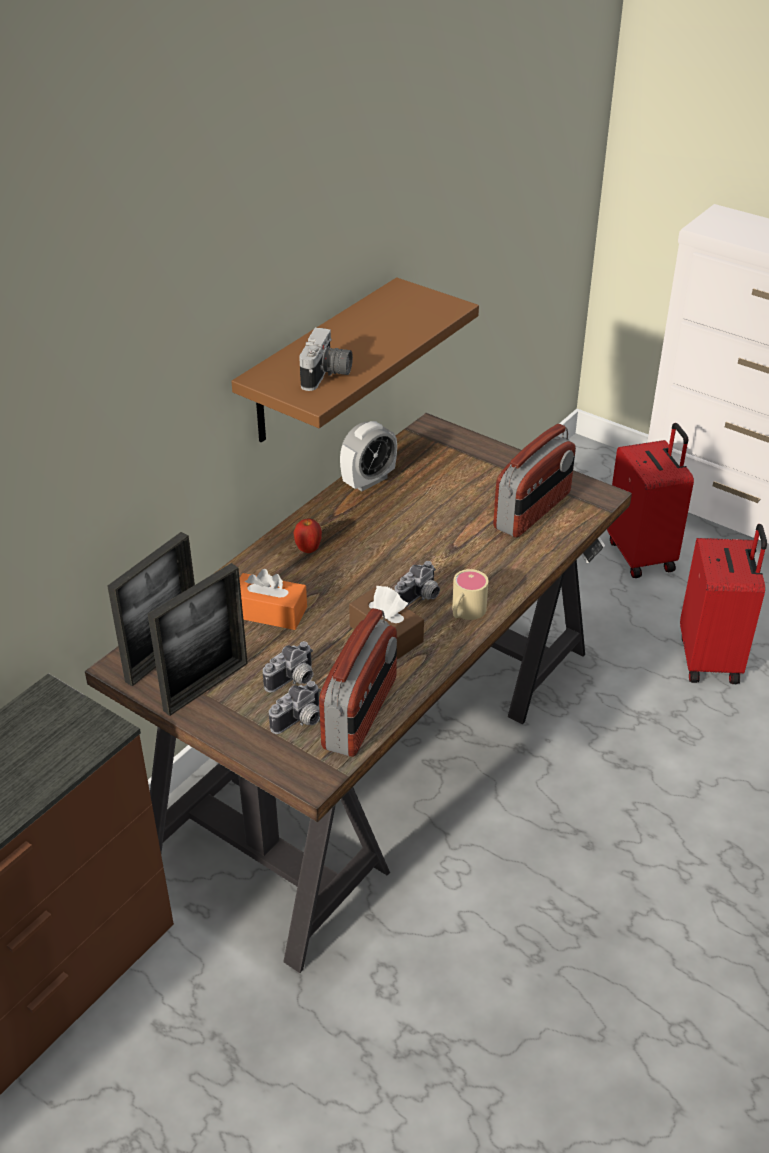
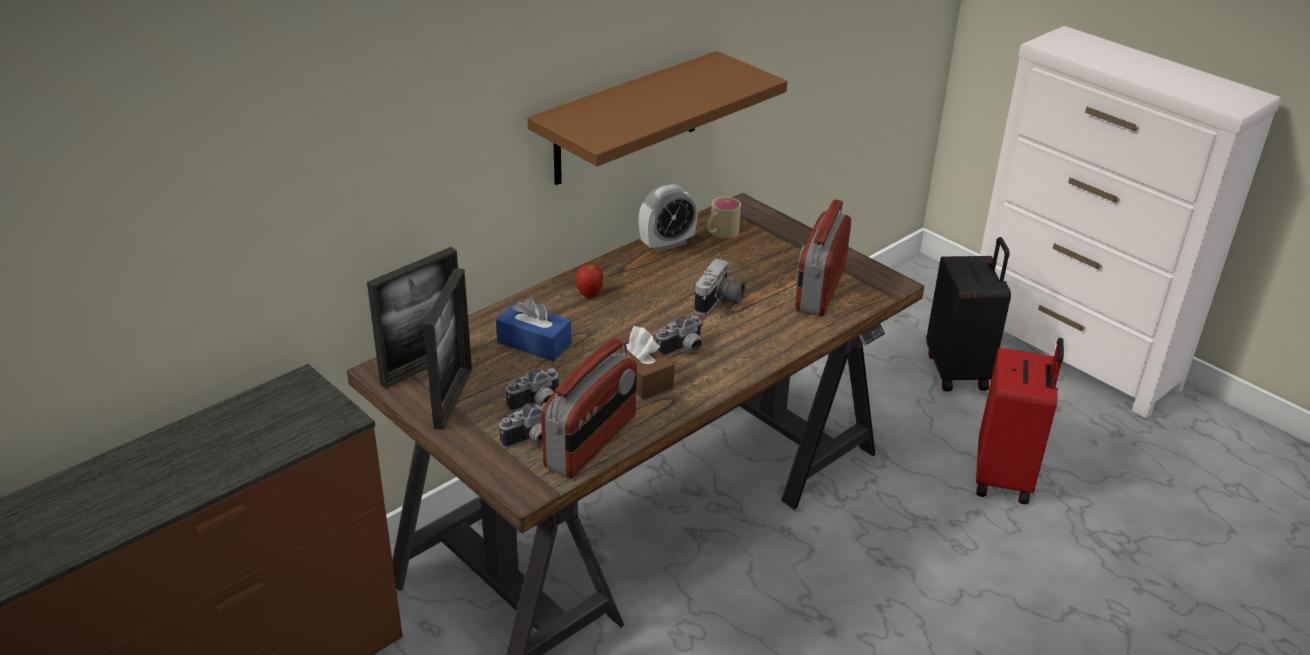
camera: 10 degrees right, 5 degrees down
picture frame [148,563,248,716] -> picture frame turned 45 degrees counterclockwise [423,268,472,430]
orange tissue box [239,569,307,630] -> blue tissue box [496,297,572,362]
camera [299,328,353,391] -> camera moved to [694,259,745,315]
beige mug [452,569,488,620] -> beige mug moved to [706,197,741,238]
radio [493,424,576,538] -> radio turned 150 degrees clockwise [795,200,851,316]
red suitcase [607,423,694,578] -> black suitcase [926,237,1011,392]

